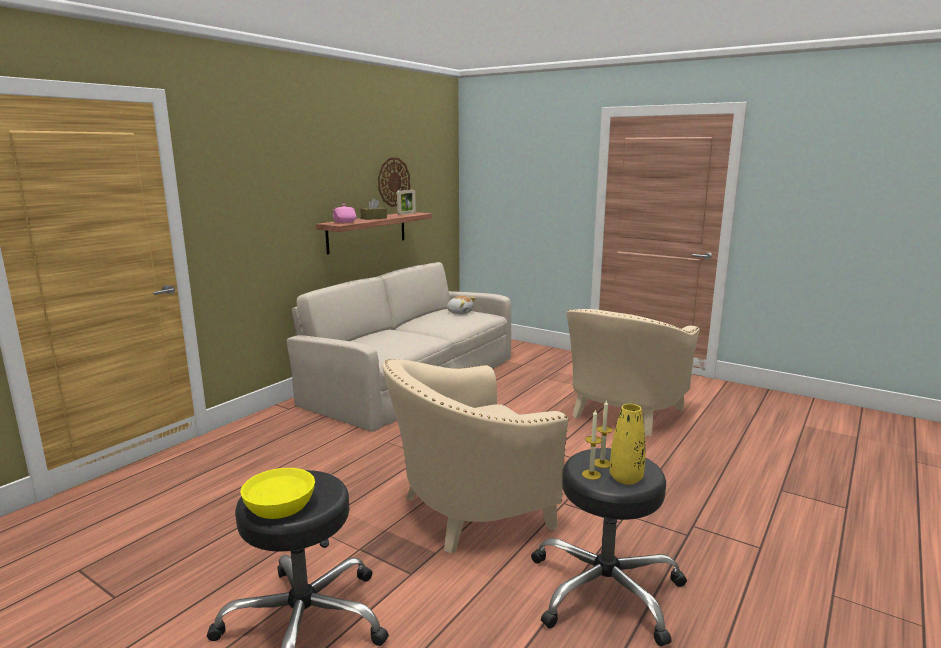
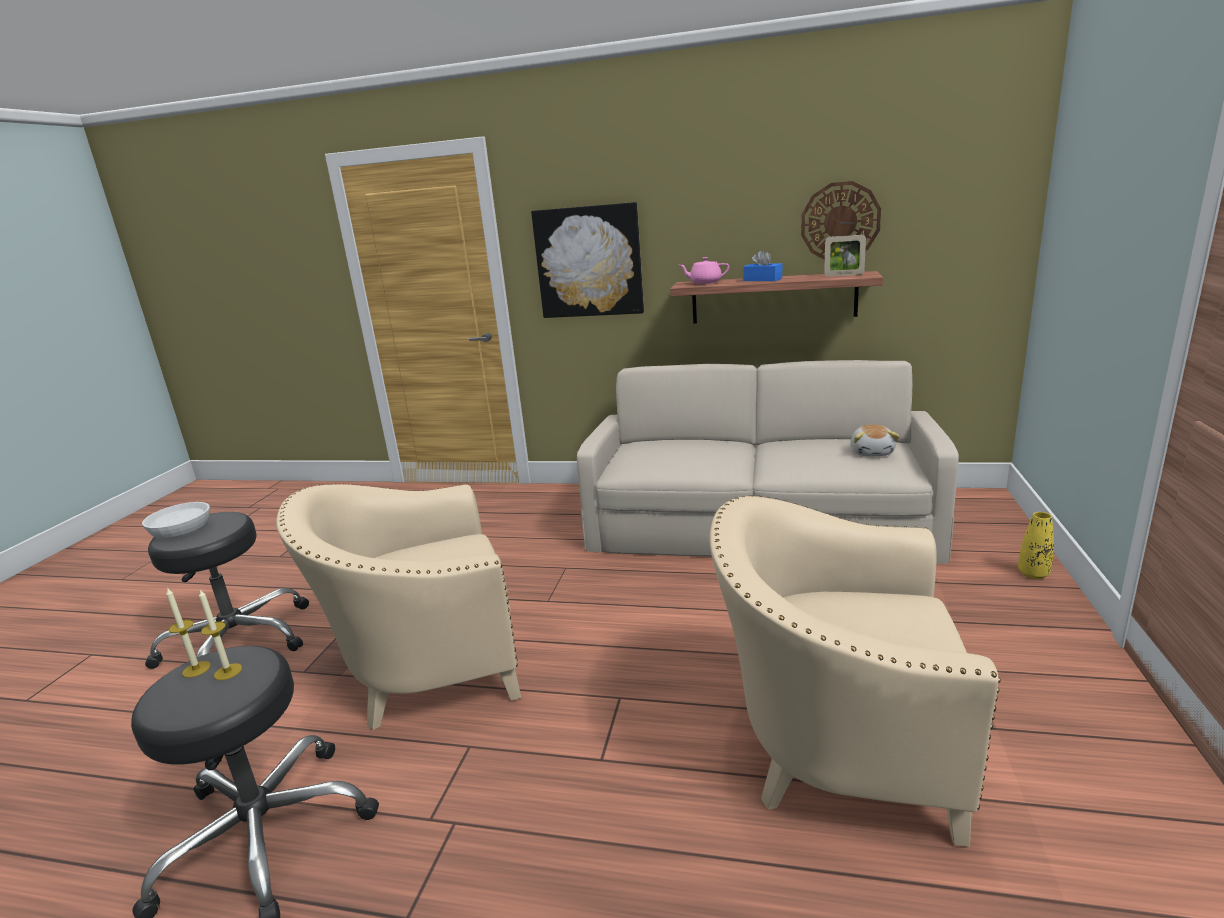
camera: 70 degrees right, 5 degrees up
yellow bowl [240,468,315,519] -> white bowl [142,502,210,540]
brown tissue box [360,198,387,220] -> blue tissue box [743,250,782,281]
beige armchair [382,359,568,554] -> beige armchair turned 60 degrees counterclockwise [276,484,521,730]
yellow vase [610,404,645,485] -> yellow vase moved to [1018,512,1054,579]
none -> picture [531,202,644,318]

